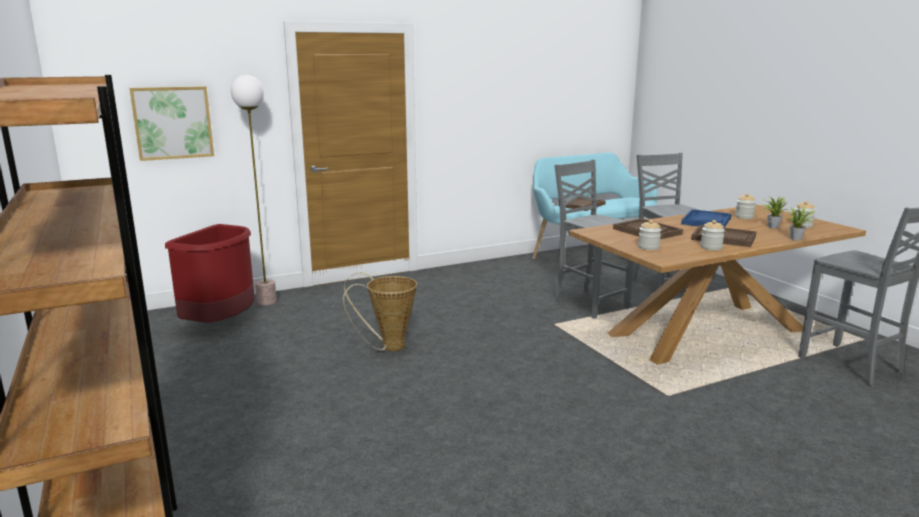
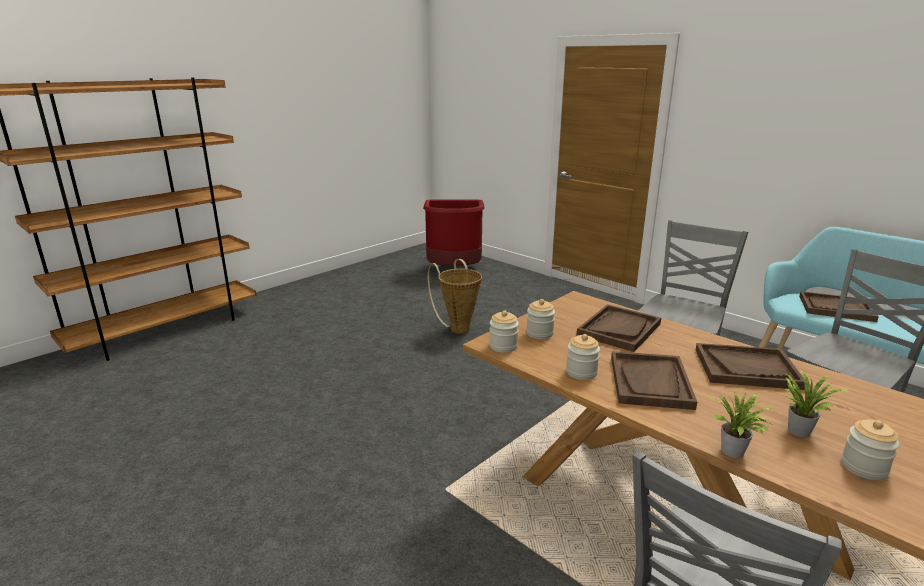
camera: 70 degrees right, 5 degrees up
picture [130,86,214,161] -> none
floor lamp [231,75,277,305] -> none
blue tray [681,209,732,228] -> brown tray [696,343,805,390]
jar [735,193,756,219] -> jar moved to [489,311,519,353]

